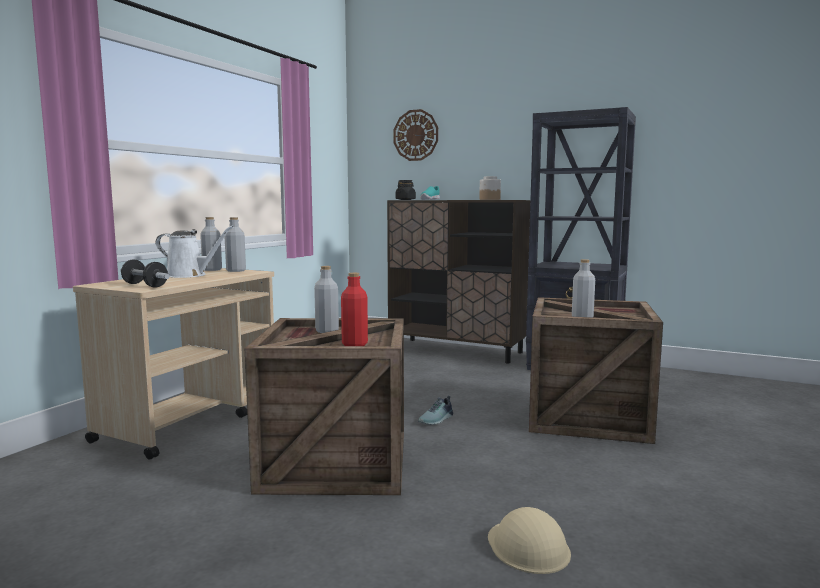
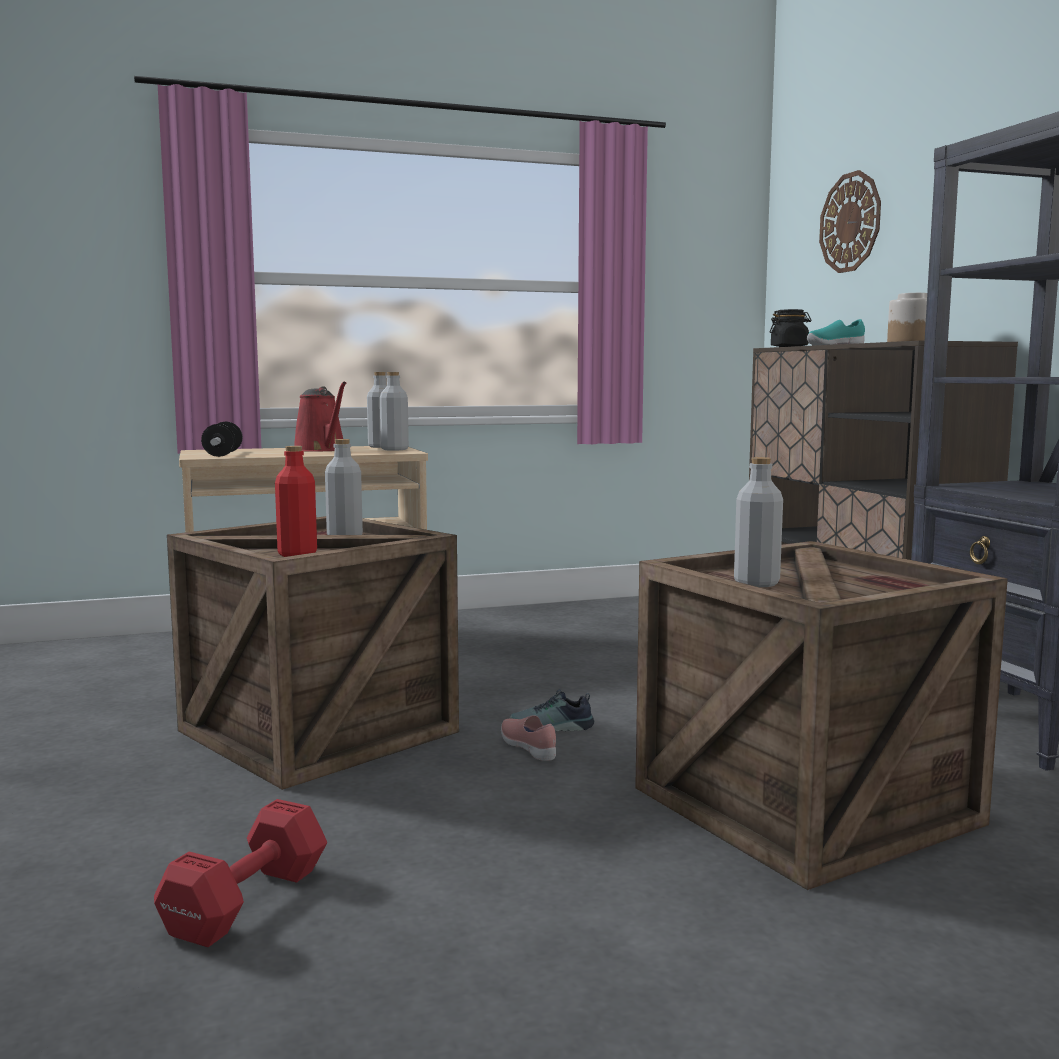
camera: 45 degrees right, 0 degrees up
white watering can [156,226,233,278] -> red watering can [294,381,346,452]
beige hard hat [488,507,571,574] -> red dumbbell [154,799,327,947]
none -> pink shoe [501,715,556,761]

